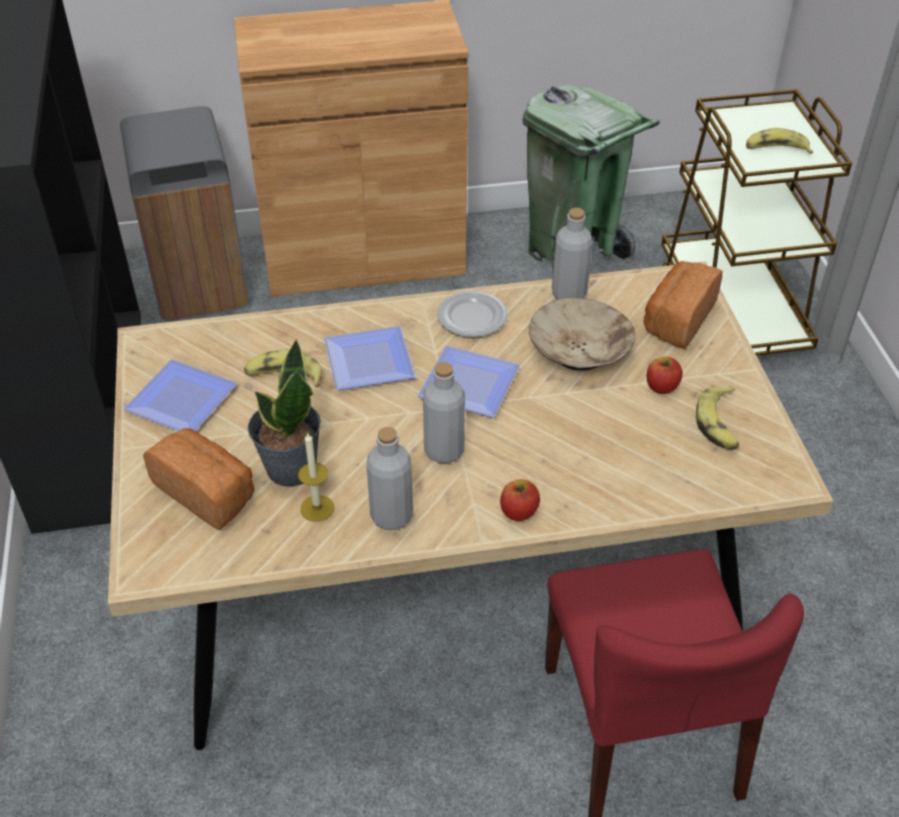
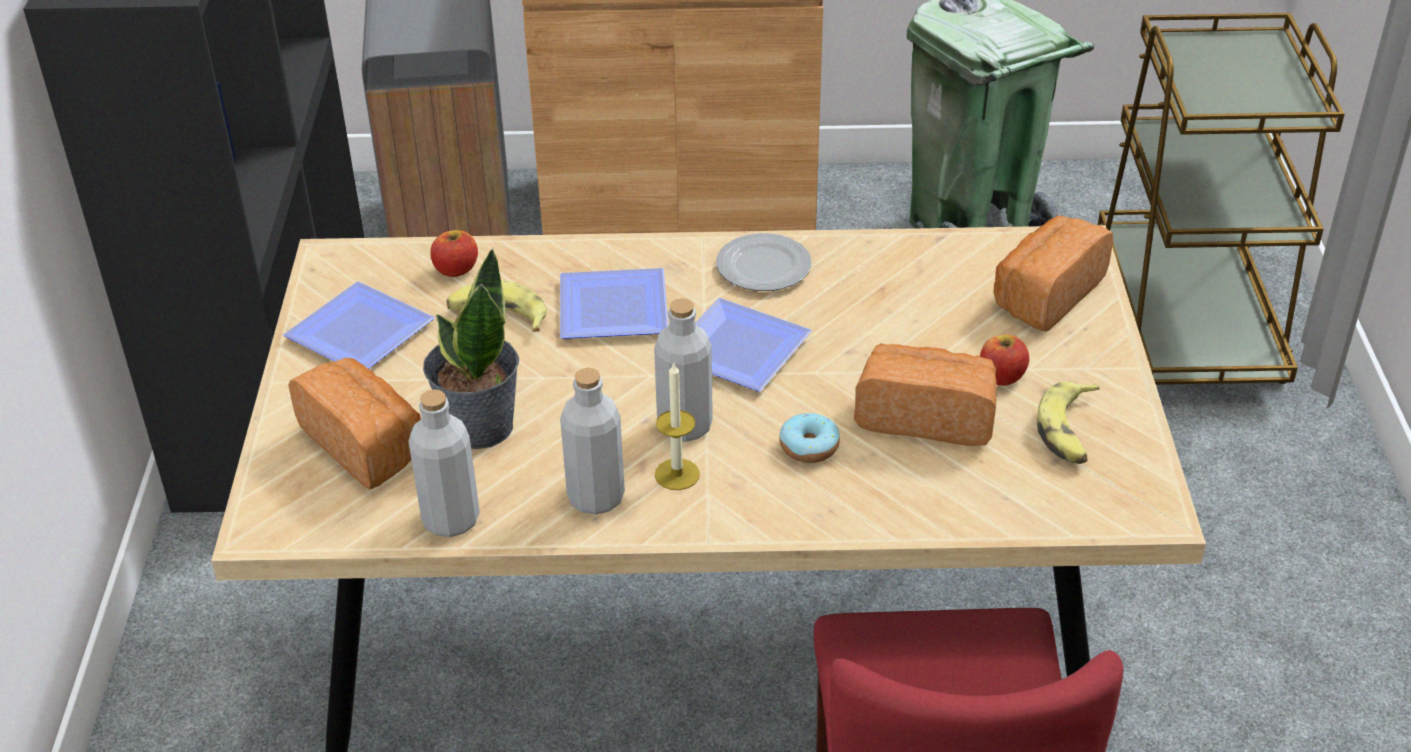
camera: 10 degrees right, 5 degrees down
candle [298,433,334,522] -> candle moved to [655,361,700,490]
apple [500,480,540,521] -> apple moved to [430,230,478,277]
beige bowl [529,298,636,371] -> none
grey bottle [552,208,593,299] -> grey bottle moved to [408,389,480,537]
banana [746,128,813,154] -> none
none -> donut [779,413,840,463]
none -> bread [854,343,997,446]

